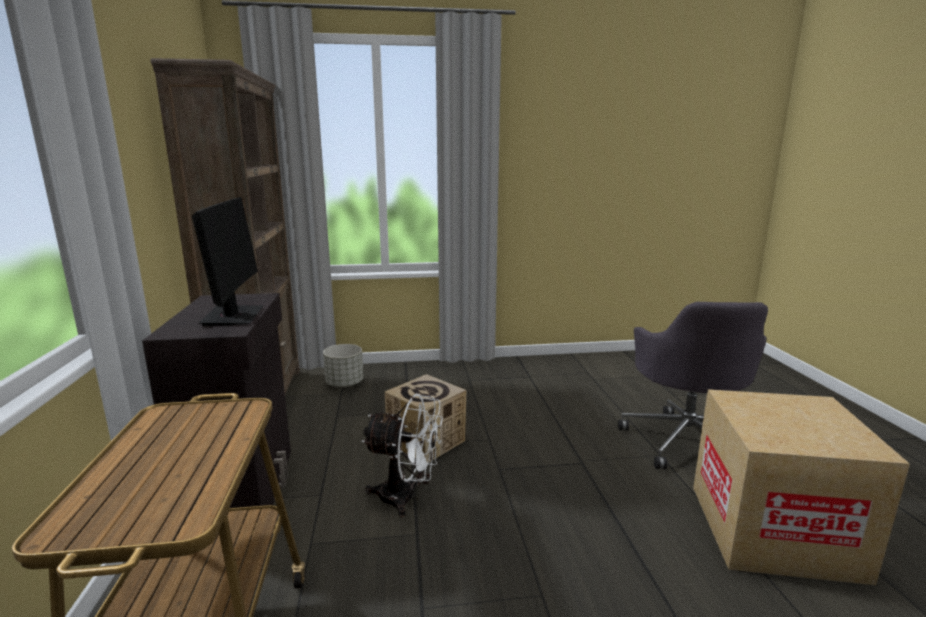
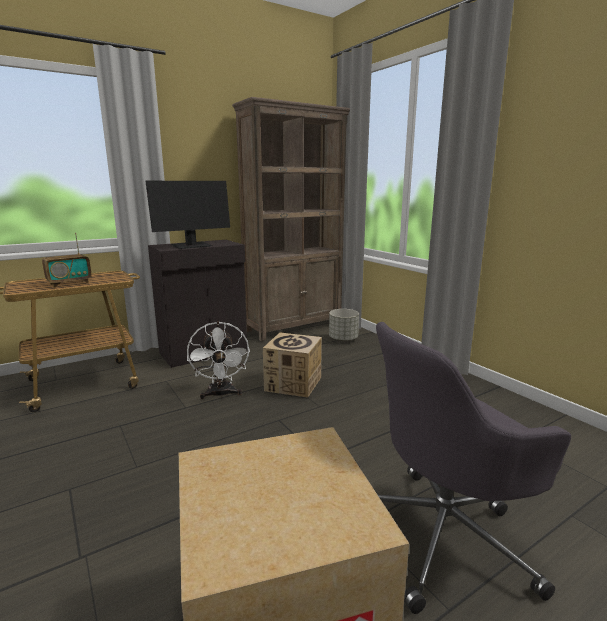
camera: 65 degrees right, 0 degrees up
none -> radio [42,233,92,287]

